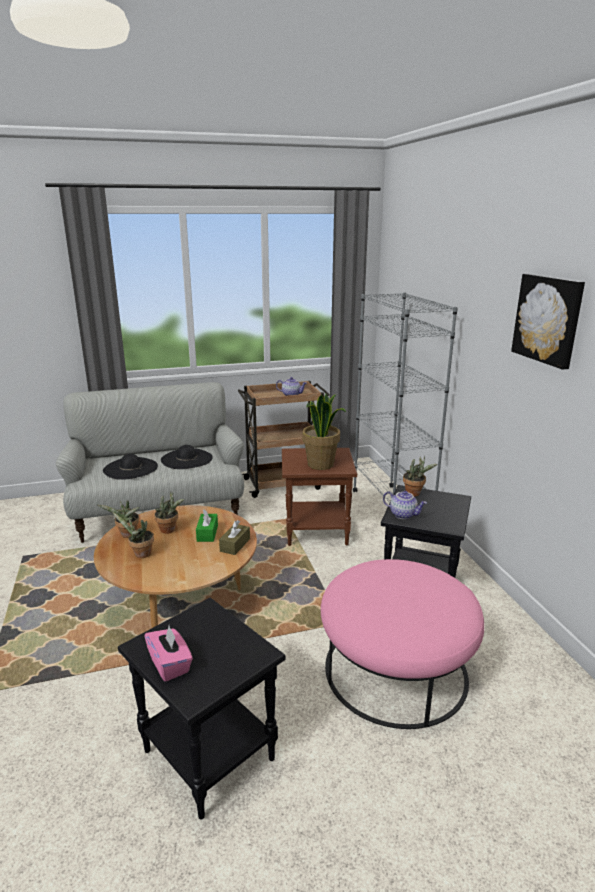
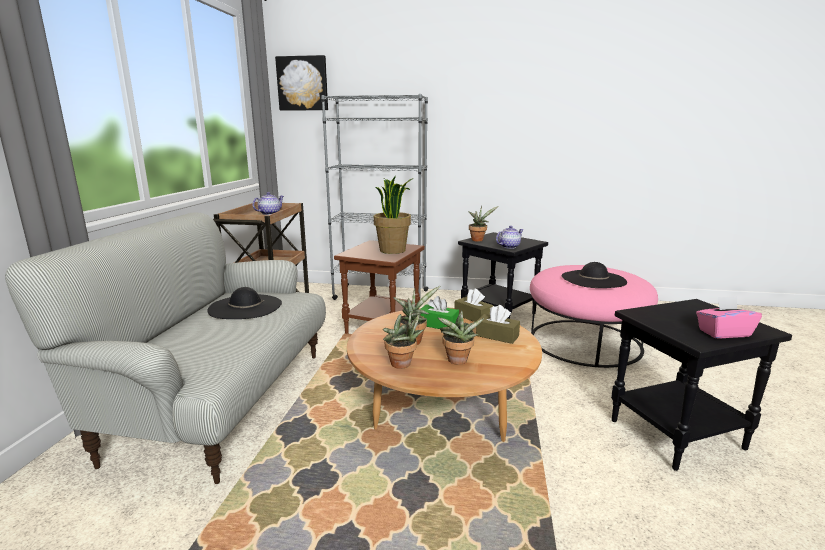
camera: 65 degrees left, 5 degrees down
black hat [103,454,158,480] -> black hat moved to [562,262,627,288]
picture [511,274,585,370] -> picture moved to [275,55,328,111]
none -> brown tissue box [476,305,520,344]

